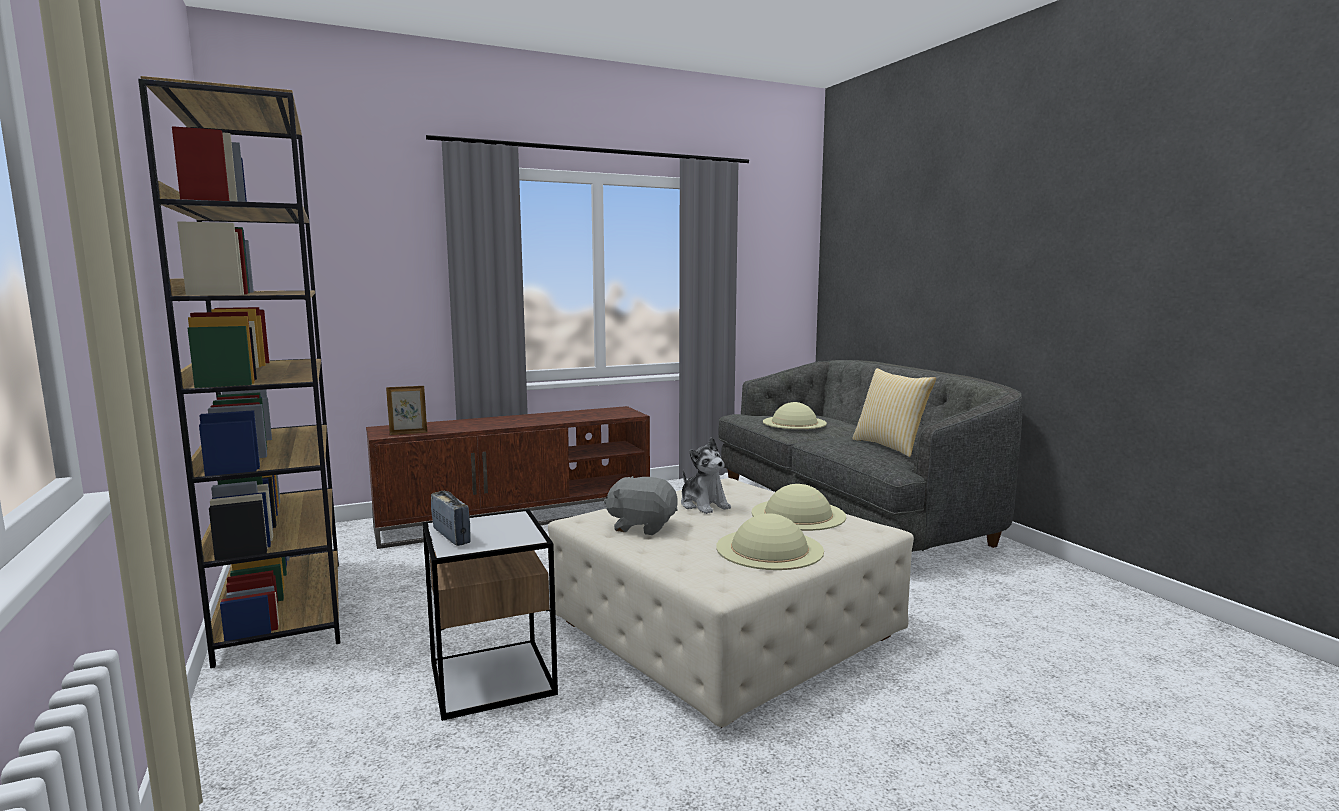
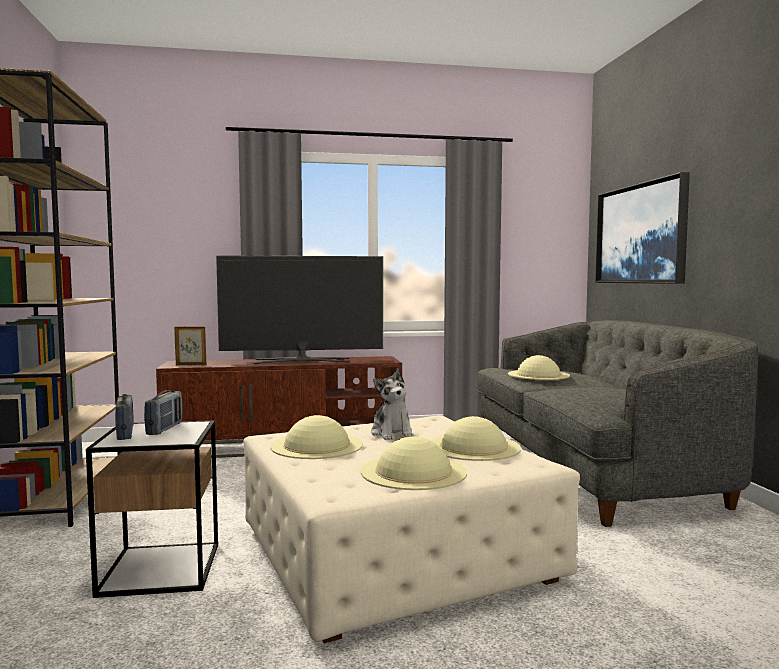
camera: 15 degrees right, 5 degrees down
grey plush toy [604,476,678,535] -> beige hat [270,415,363,459]
pillow [853,368,936,457] -> none
none -> radio [144,390,182,435]
none -> television [216,255,383,364]
none -> picture [595,172,690,284]

